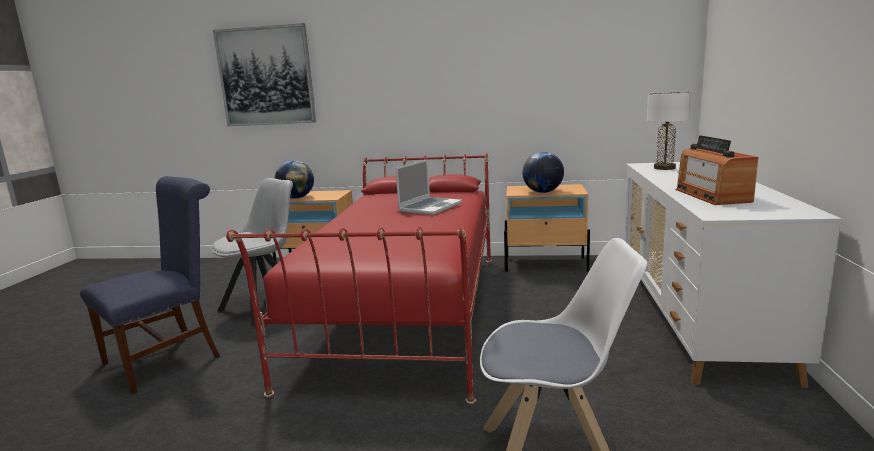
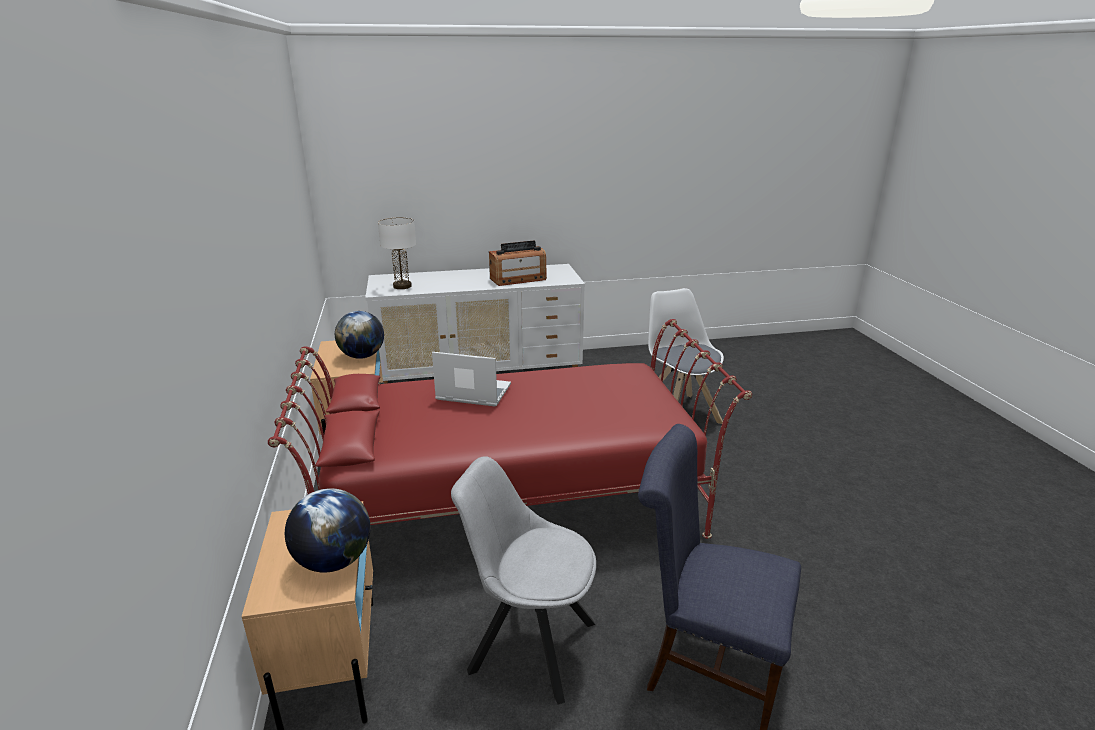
camera: 110 degrees left, 10 degrees up
picture [213,23,316,126] -> none

